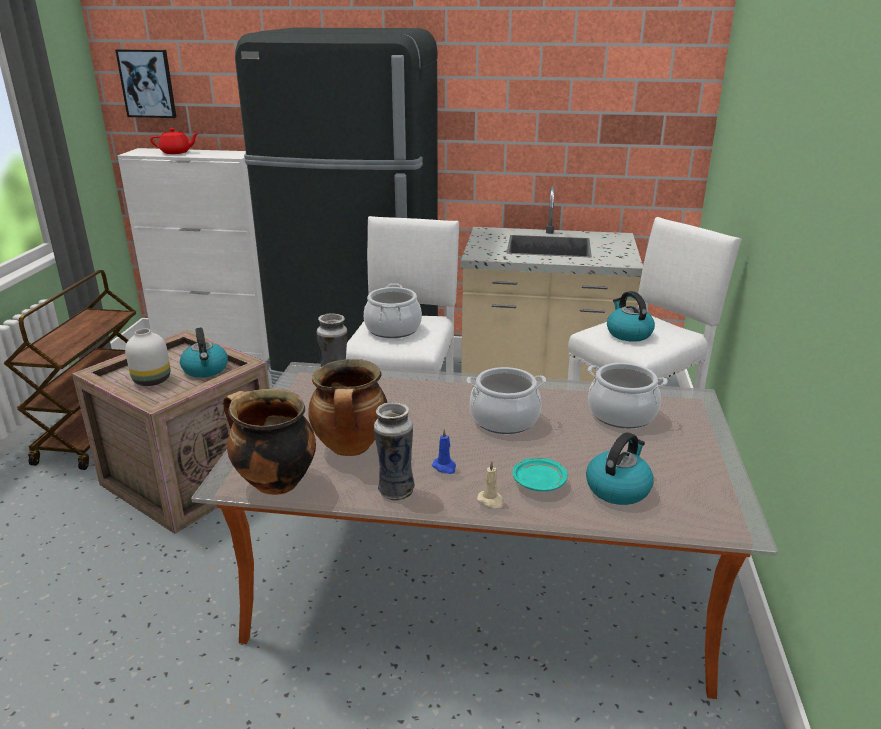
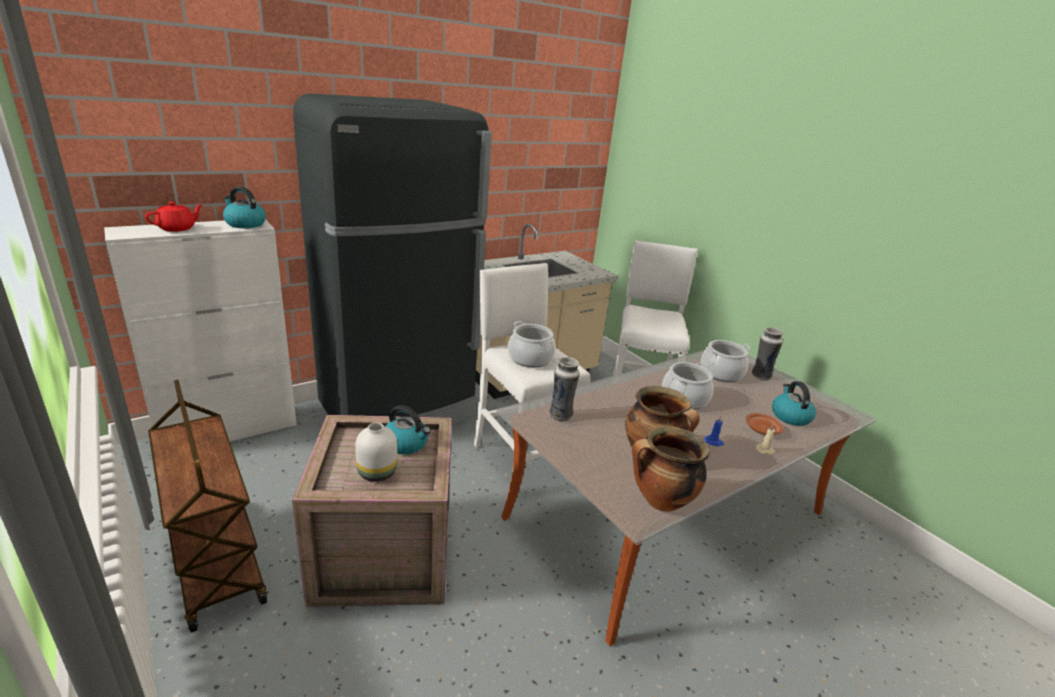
camera: 45 degrees left, 0 degrees up
picture [115,49,176,118] -> none
vase [374,402,415,501] -> vase moved to [752,327,783,381]
turquoise plate [513,458,567,491] -> brown plate [746,413,784,435]
kettle [607,291,655,342] -> kettle moved to [223,187,266,228]

